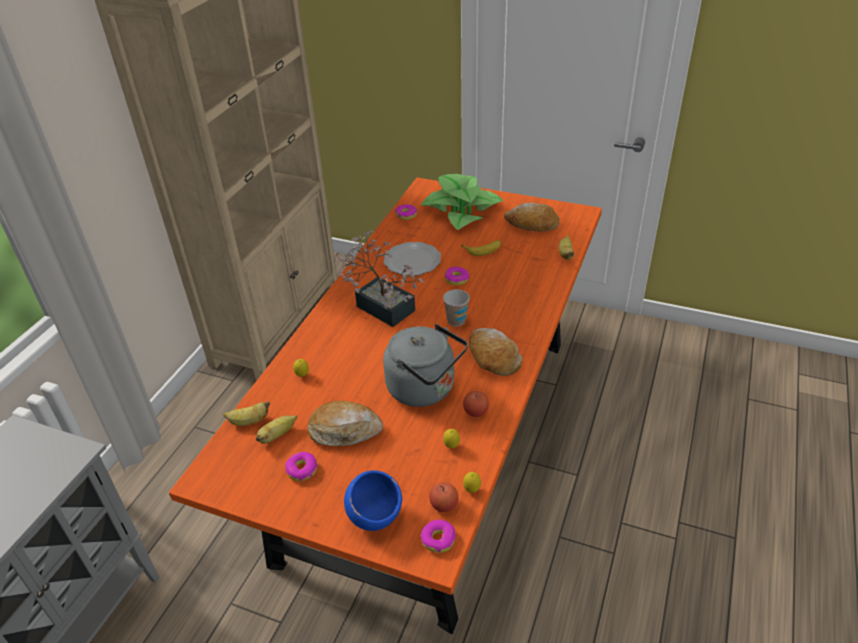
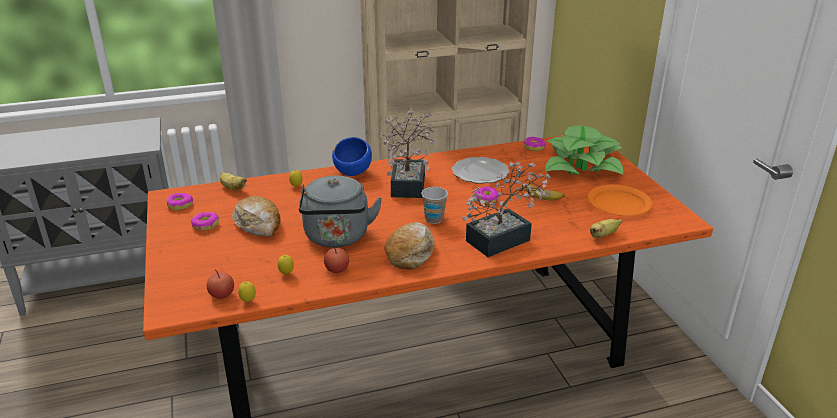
camera: 50 degrees right, 10 degrees down
banana [256,415,297,444] -> none
blue bowl [344,470,402,531] -> blue bowl moved to [332,137,372,176]
donut [421,520,456,553] -> donut moved to [167,193,193,210]
bread [504,203,559,232] -> orange plate [588,185,652,216]
none -> potted plant [462,162,551,257]

